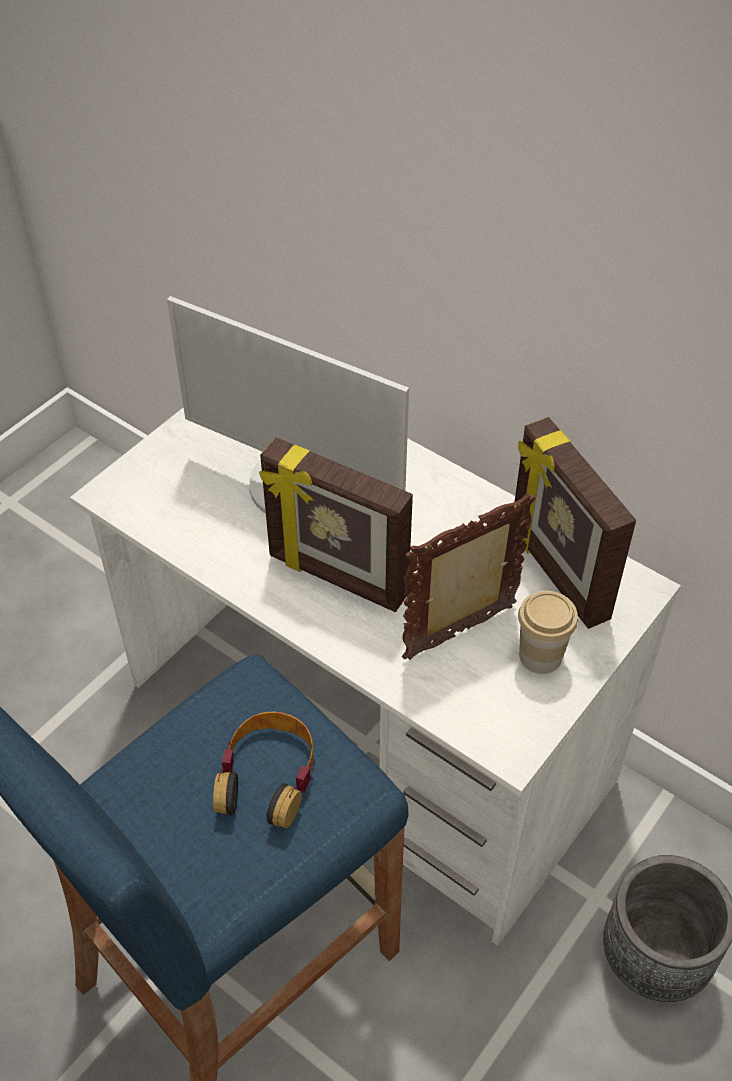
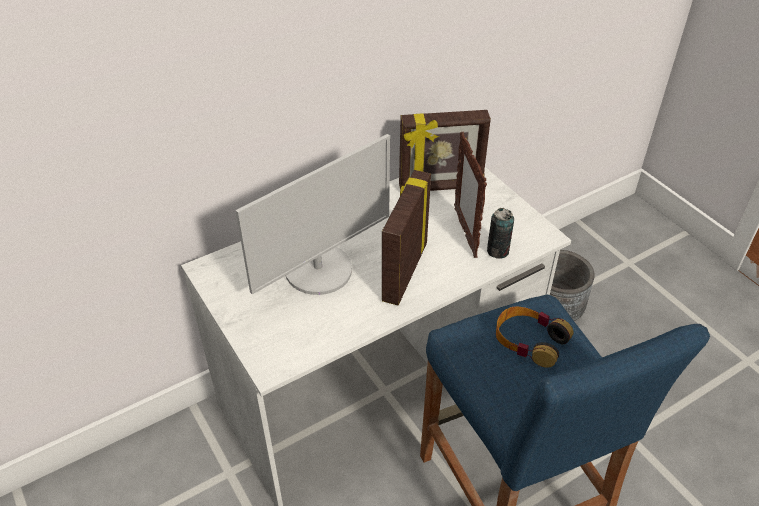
camera: 70 degrees left, 5 degrees down
picture frame [259,437,413,612] -> picture frame turned 150 degrees clockwise [382,170,431,305]
cup [518,591,578,674] -> none
none -> can [487,208,514,259]

